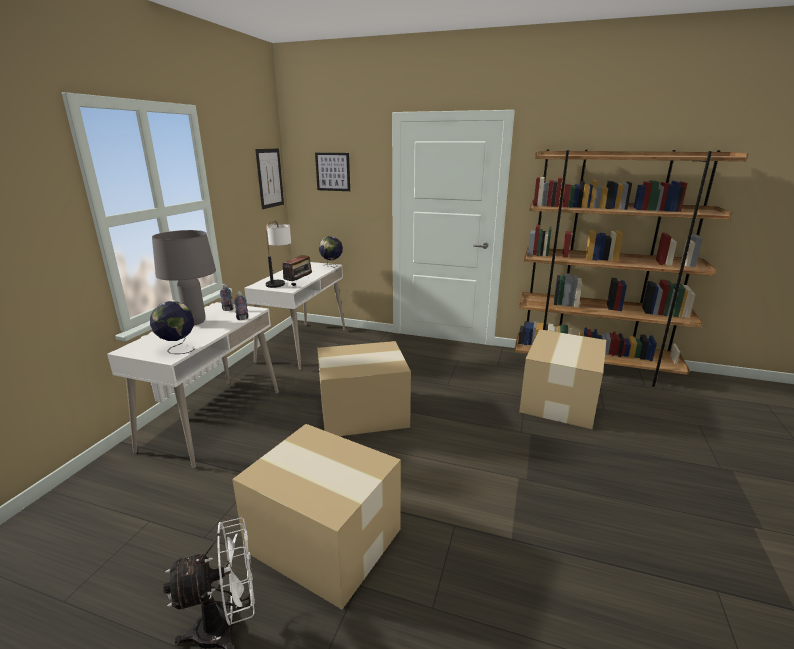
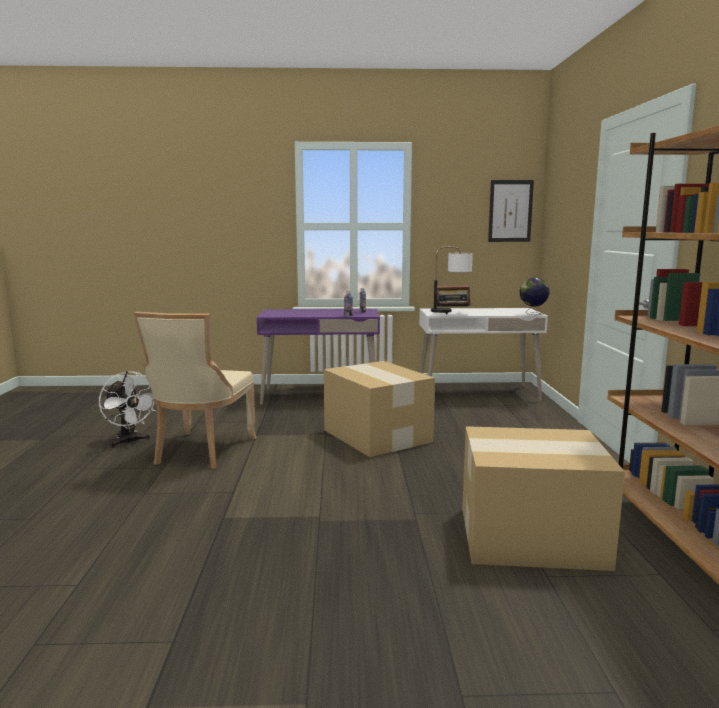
camera: 70 degrees right, 10 degrees down
white desk [107,302,279,468] -> purple desk [257,309,380,405]
globe [150,301,194,354] -> none
grey table lamp [152,230,216,325] -> none
cardboard box [232,424,401,610] -> beige chair [133,312,257,469]
picture [315,153,350,191] -> none

